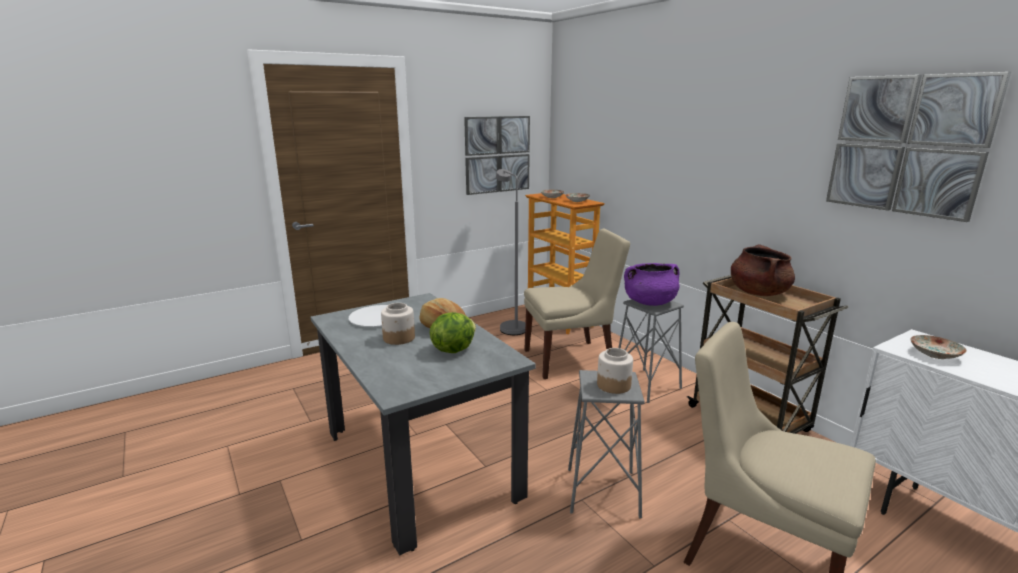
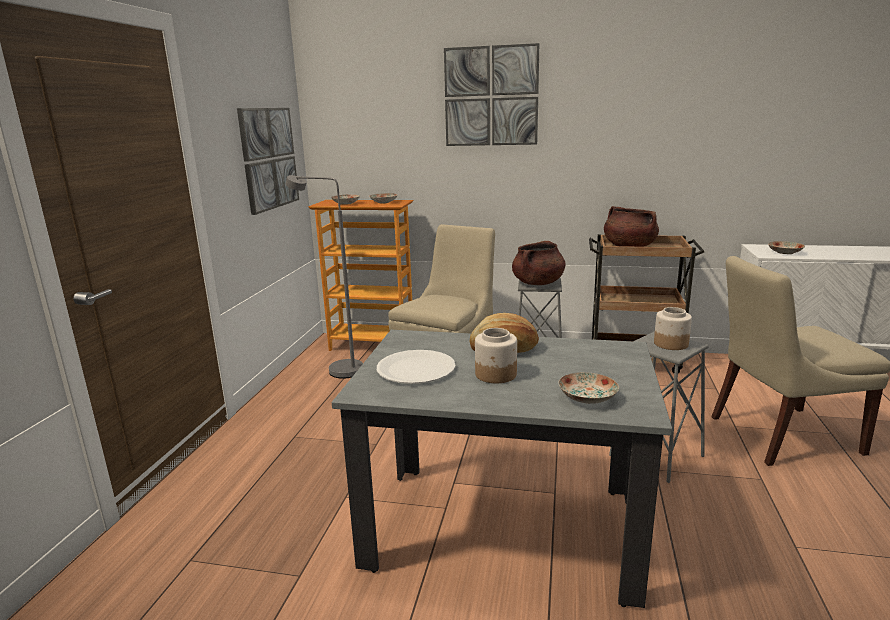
camera: 45 degrees left, 0 degrees up
lettuce [430,312,476,353] -> none
purple cooking pot [624,263,679,306] -> brown cooking pot [512,241,565,285]
picture [826,72,1011,222] -> picture moved to [444,43,540,146]
none -> plate [559,372,619,404]

